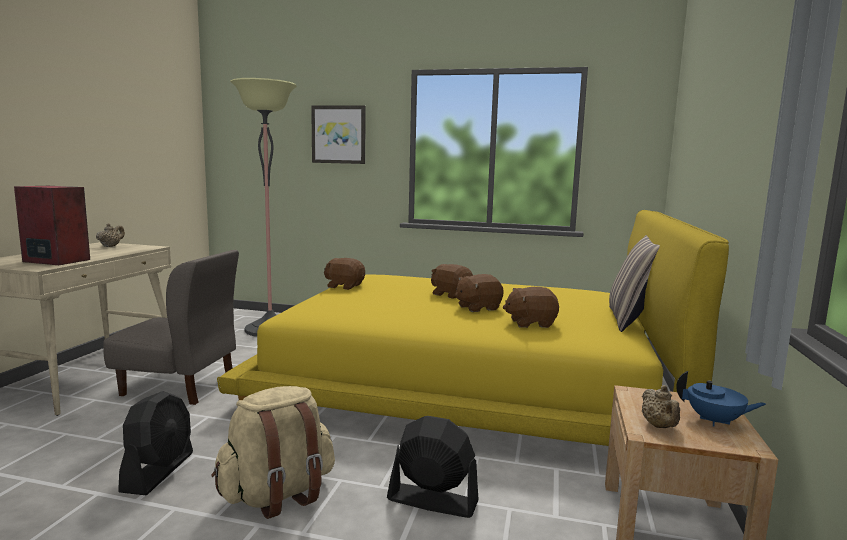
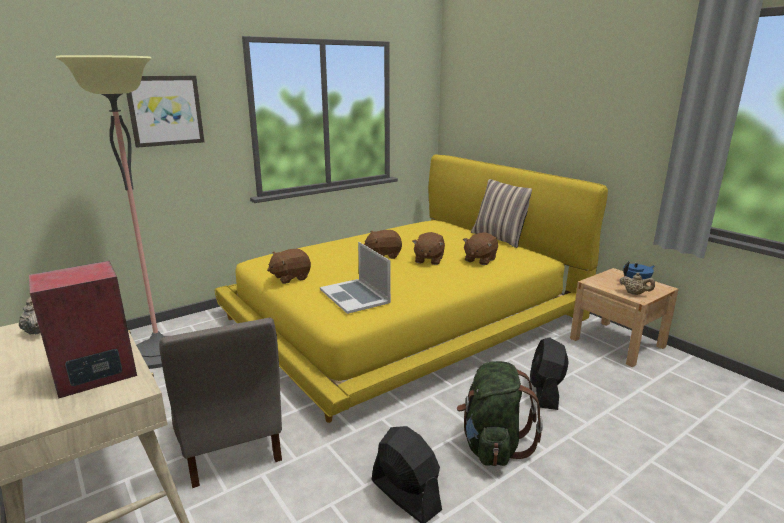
camera: 50 degrees left, 10 degrees up
grey chair [103,250,239,405] -> grey chair turned 105 degrees clockwise [159,317,282,488]
beige backpack [211,386,335,519] -> green backpack [457,361,543,466]
black fan [387,416,479,518] -> black fan turned 45 degrees counterclockwise [530,337,569,410]
none -> laptop [320,242,391,314]

